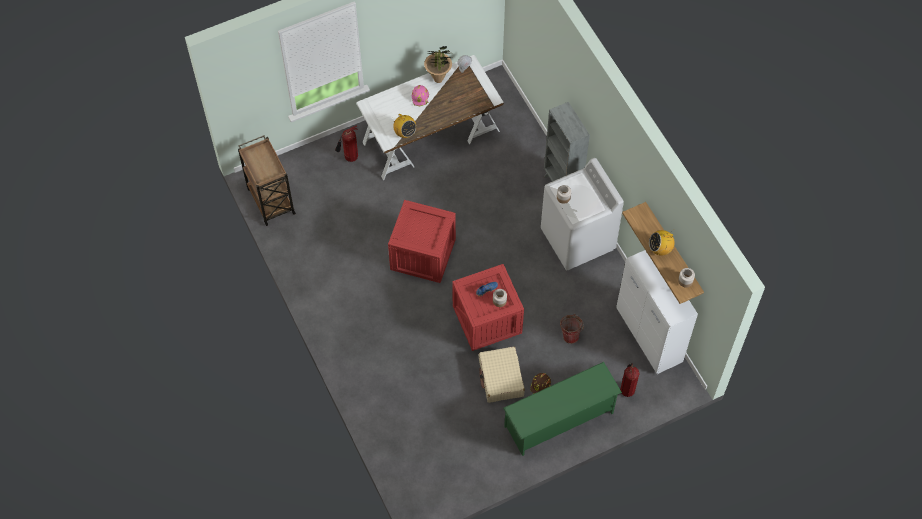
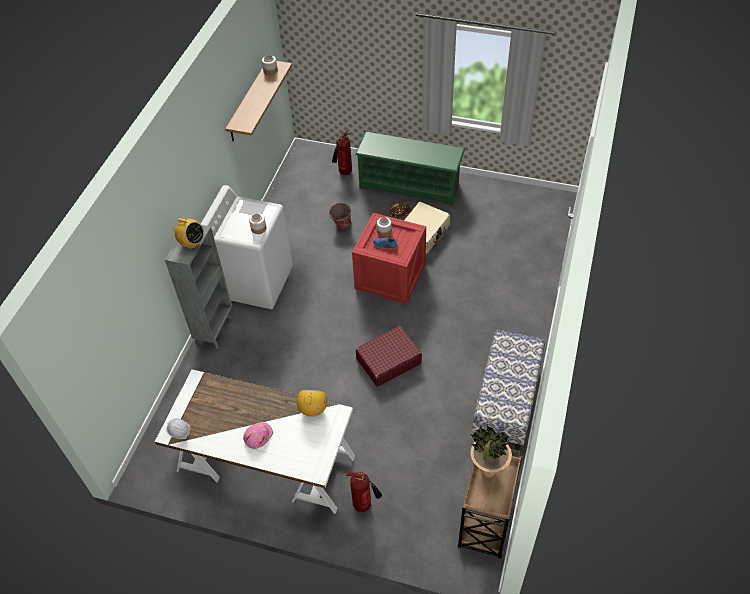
camera: 135 degrees left, 10 degrees down
crate [388,200,456,283] -> red suitcase [356,326,422,387]
potted plant [424,46,452,83] -> potted plant moved to [470,426,512,477]
white cabinet [616,250,698,374] -> none
radio [649,230,675,256] -> radio moved to [171,218,204,249]
none -> bench [472,330,544,450]

